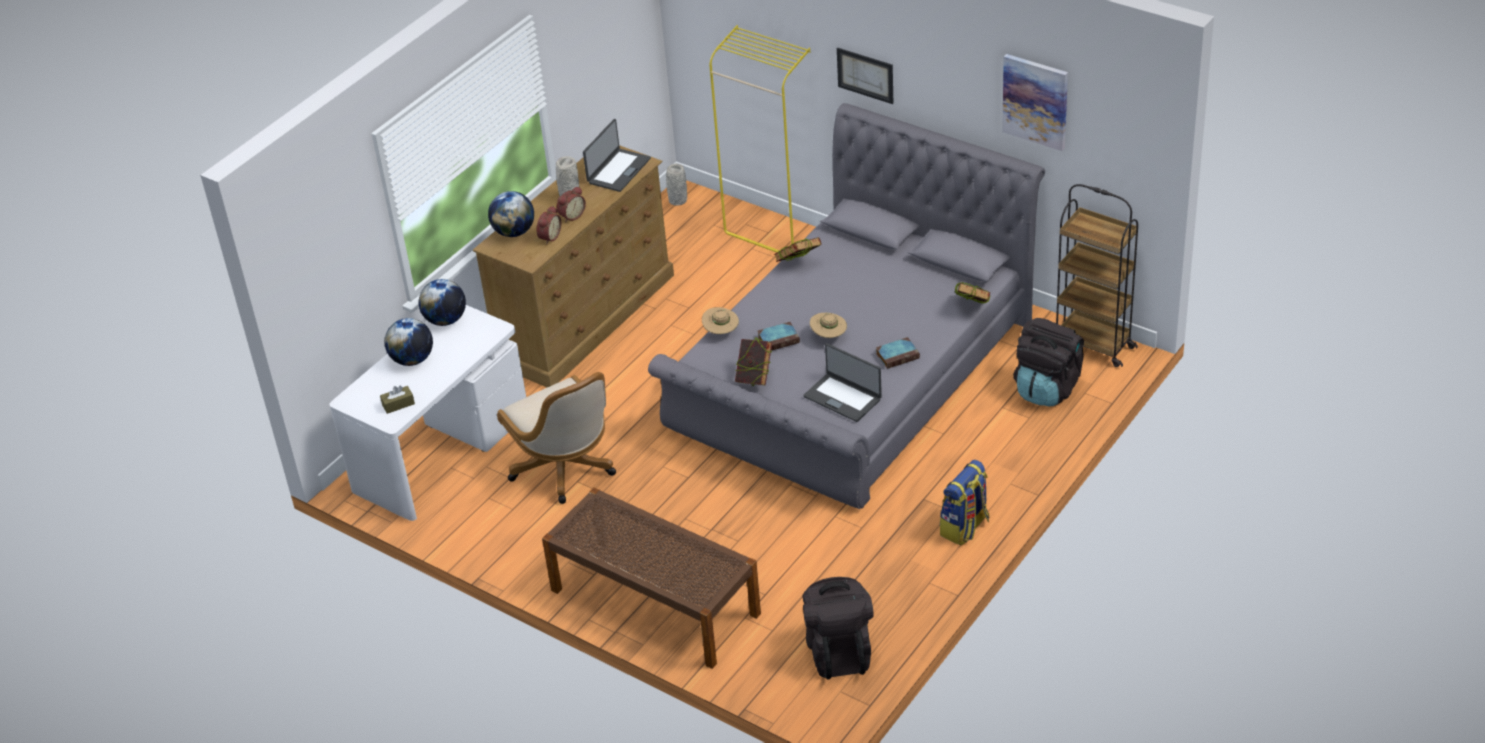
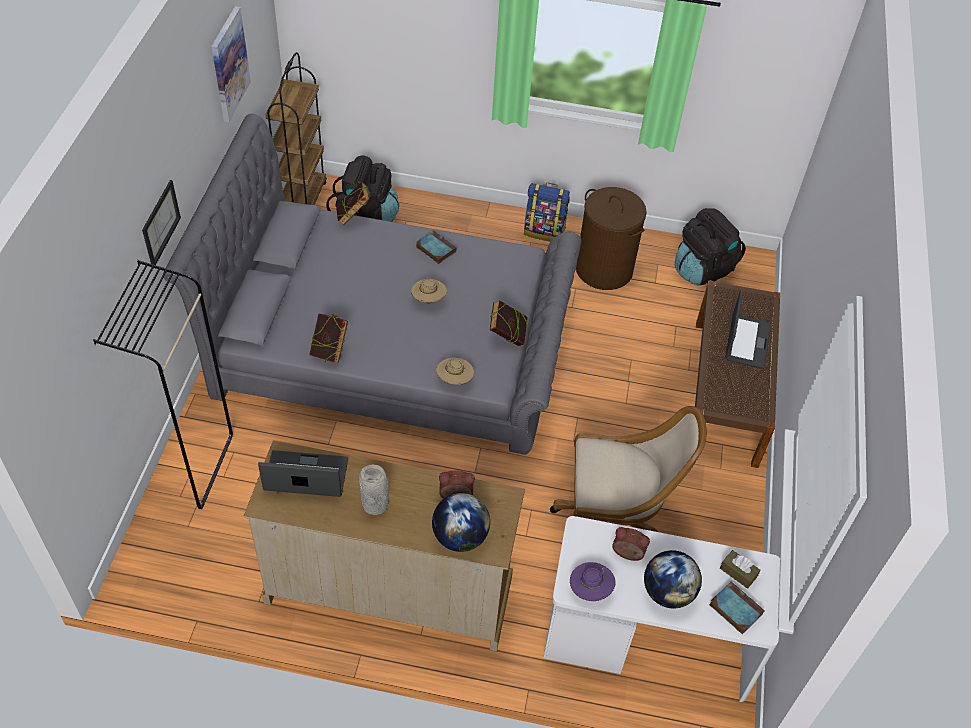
camera: 120 degrees left, 10 degrees up
globe [419,279,466,326] -> purple hat [570,562,616,601]
office chair [497,372,616,504] -> office chair turned 60 degrees clockwise [550,406,707,532]
alarm clock [557,186,586,222] -> alarm clock moved to [612,527,650,561]
grey vase [666,164,687,206] -> none
yellow clothes rack [710,25,811,253] -> black clothes rack [93,260,233,509]
book [758,322,800,350] -> book moved to [709,581,765,634]
laptop [803,343,882,422] -> laptop moved to [725,290,771,369]
none -> brown laundry basket [576,187,646,290]

